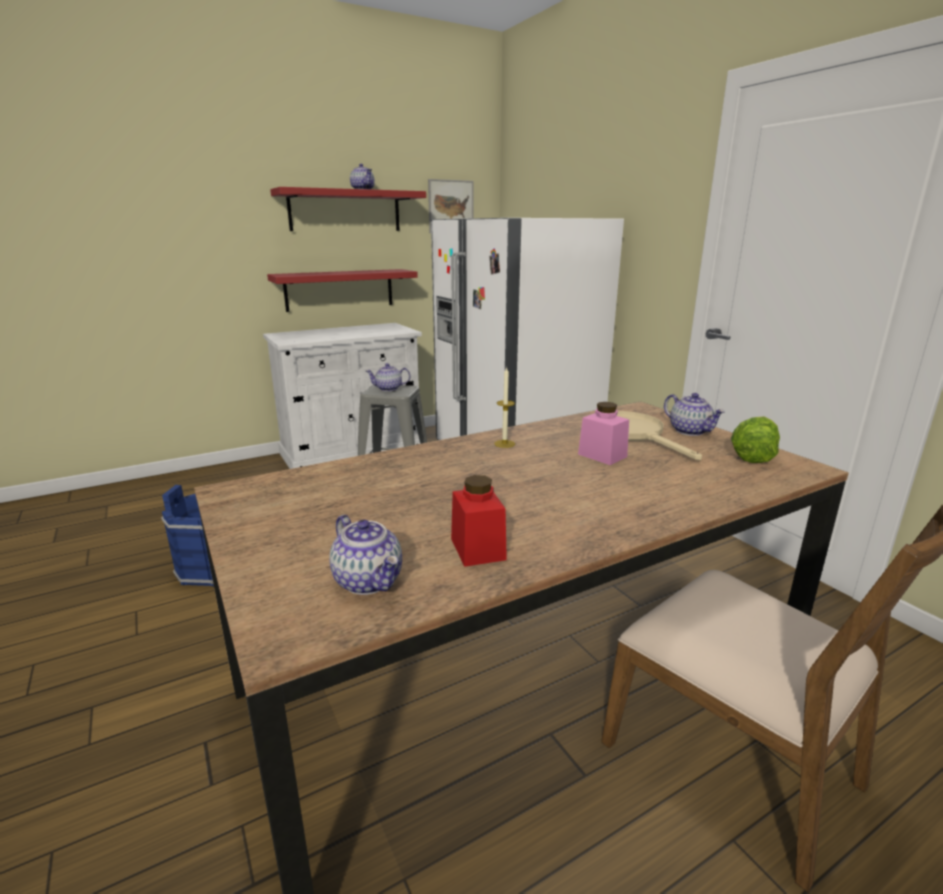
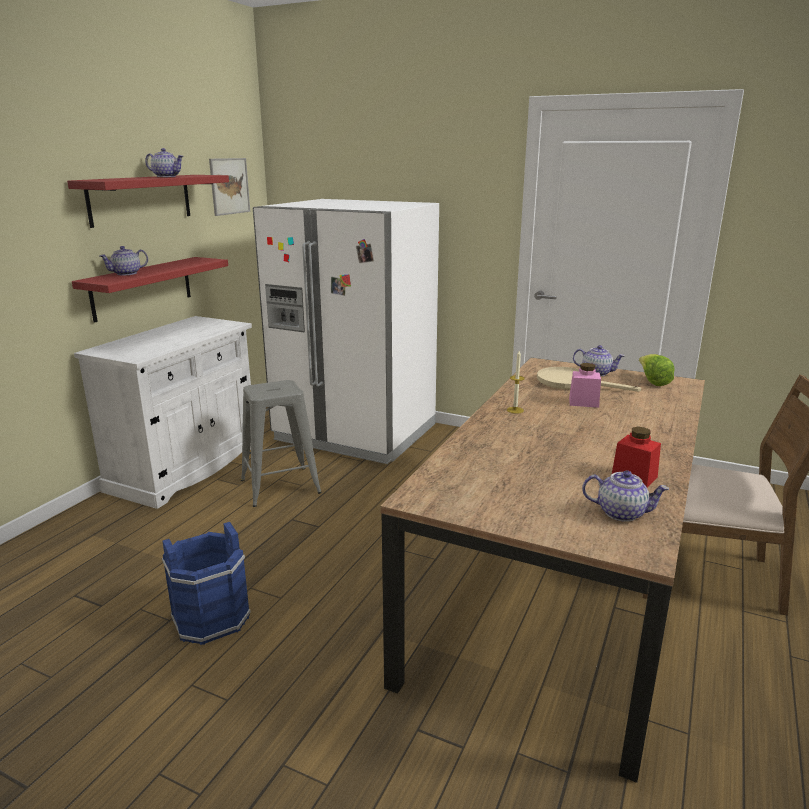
camera: 35 degrees left, 0 degrees up
teapot [366,363,410,391] -> teapot moved to [100,246,148,275]

